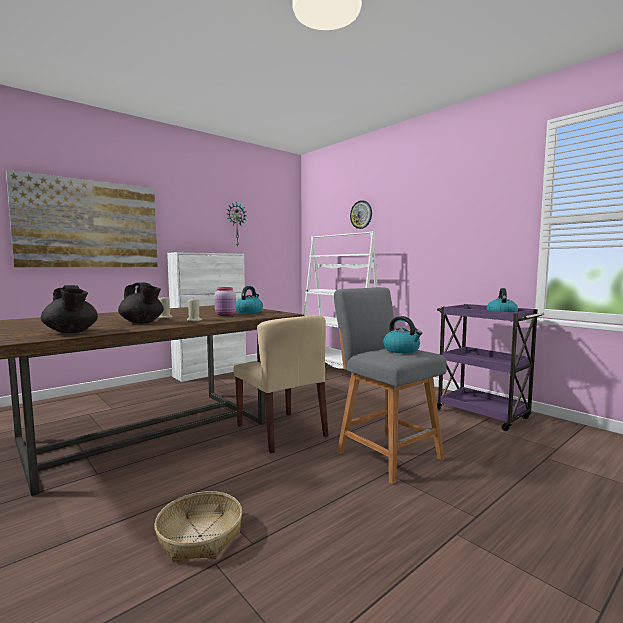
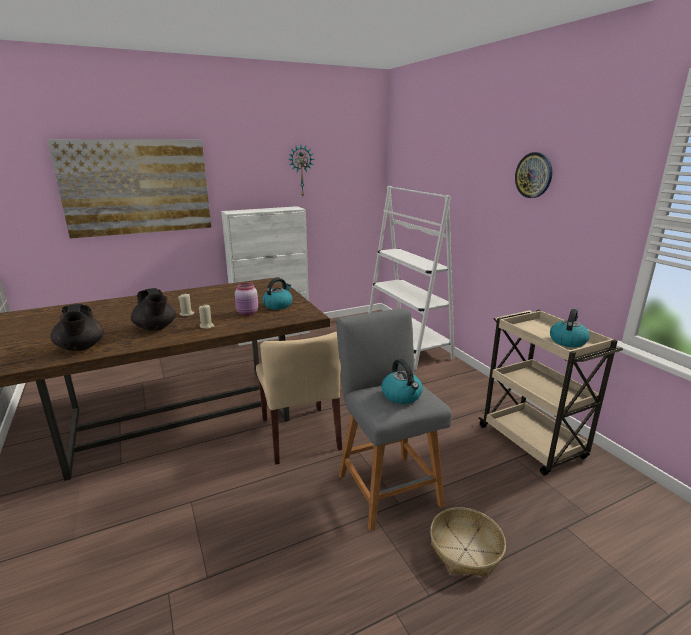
camera: 15 degrees right, 15 degrees up
basket [155,491,242,562] -> basket moved to [430,507,506,578]
wall clock [350,200,372,229] -> wall clock moved to [515,152,552,198]
purple cart [437,304,544,431] -> beige cart [479,310,623,475]

